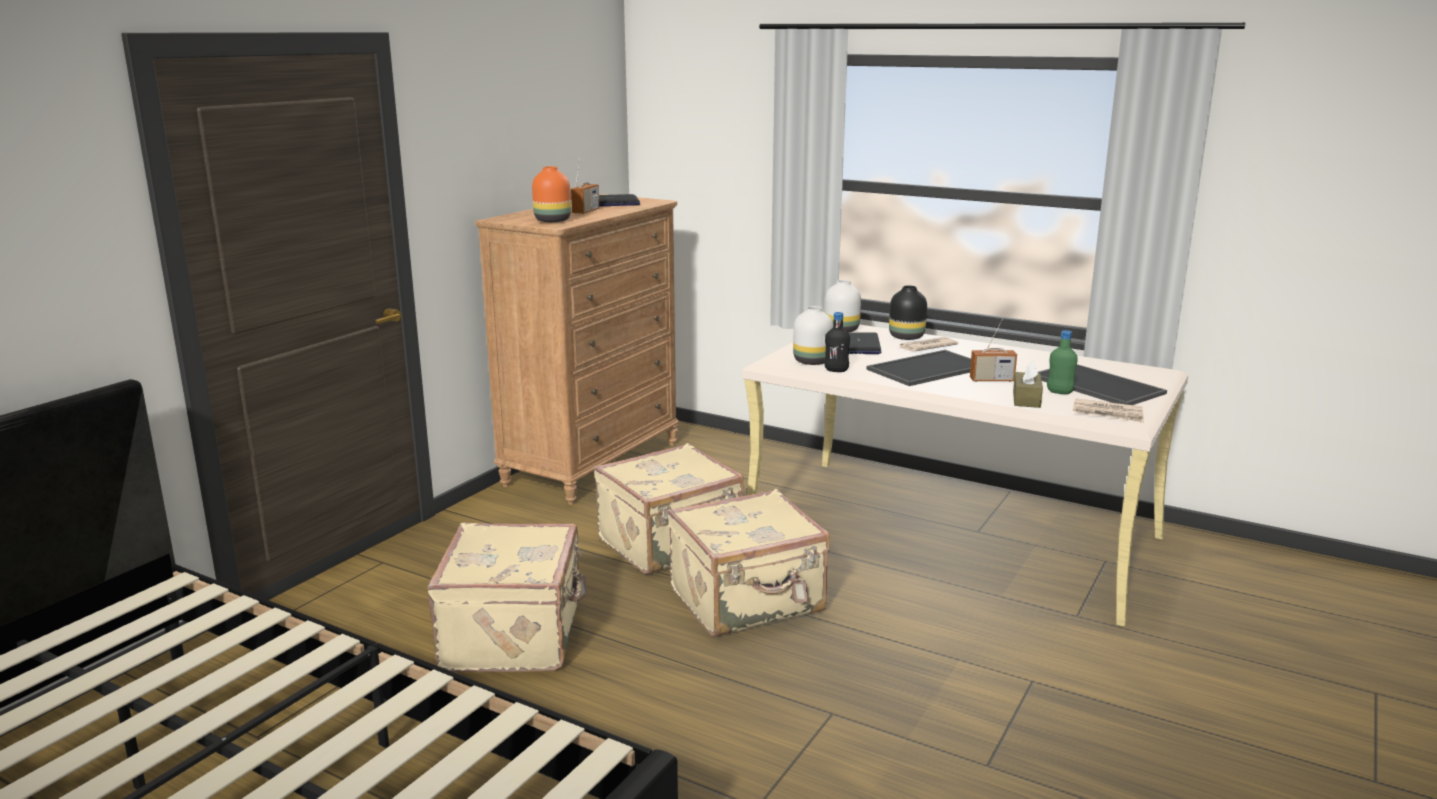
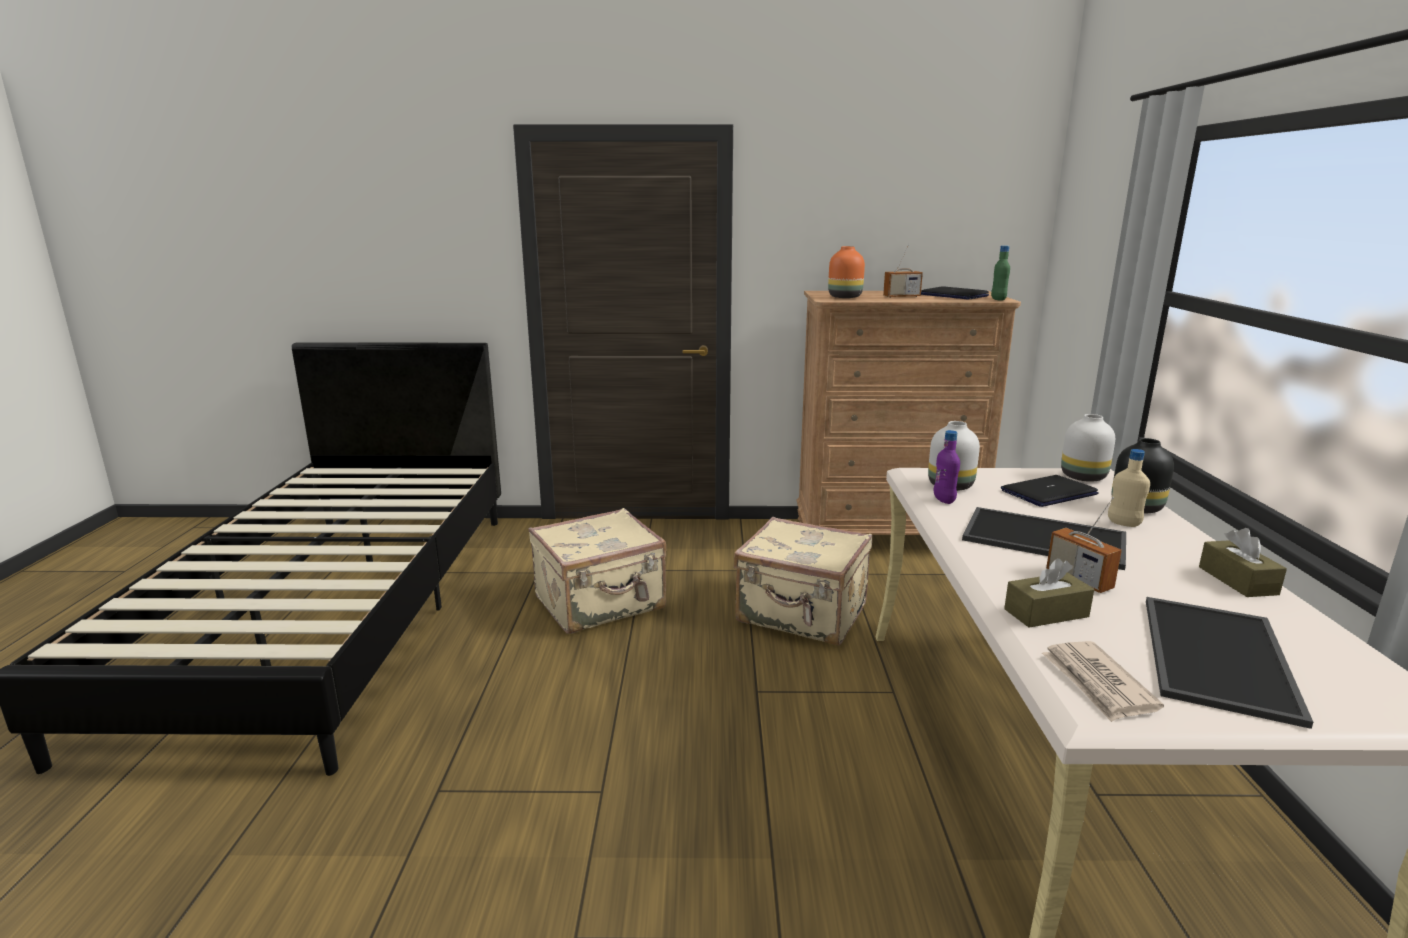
camera: 60 degrees right, 0 degrees up
beige suitcase [668,489,830,637] -> none
black bottle [824,312,850,372] -> purple bottle [934,430,960,504]
newspaper [899,337,958,352] -> beige bottle [1108,449,1150,527]
green bottle [1047,330,1078,394] -> green bottle moved to [991,245,1010,301]
none -> brown tissue box [1199,528,1287,597]

